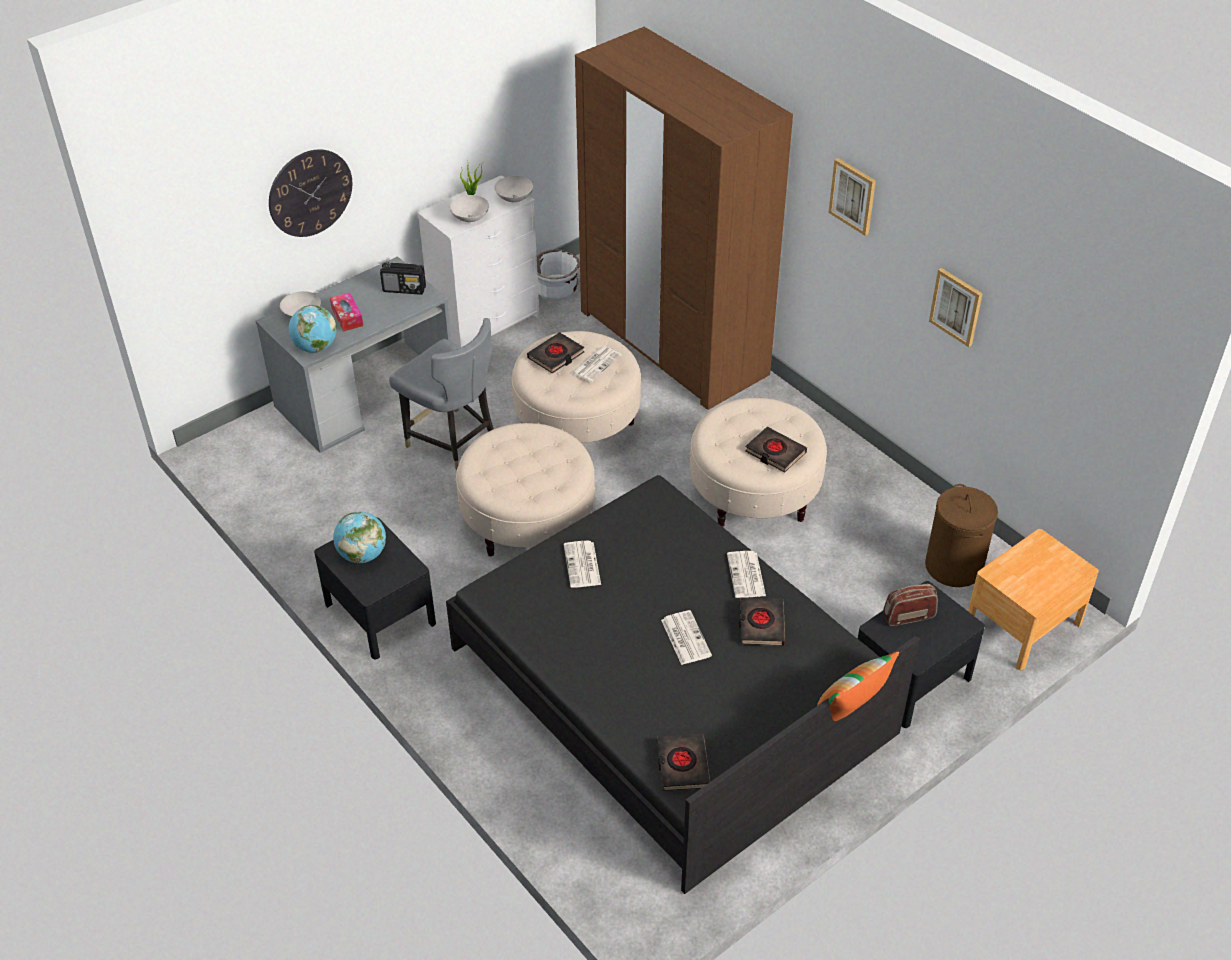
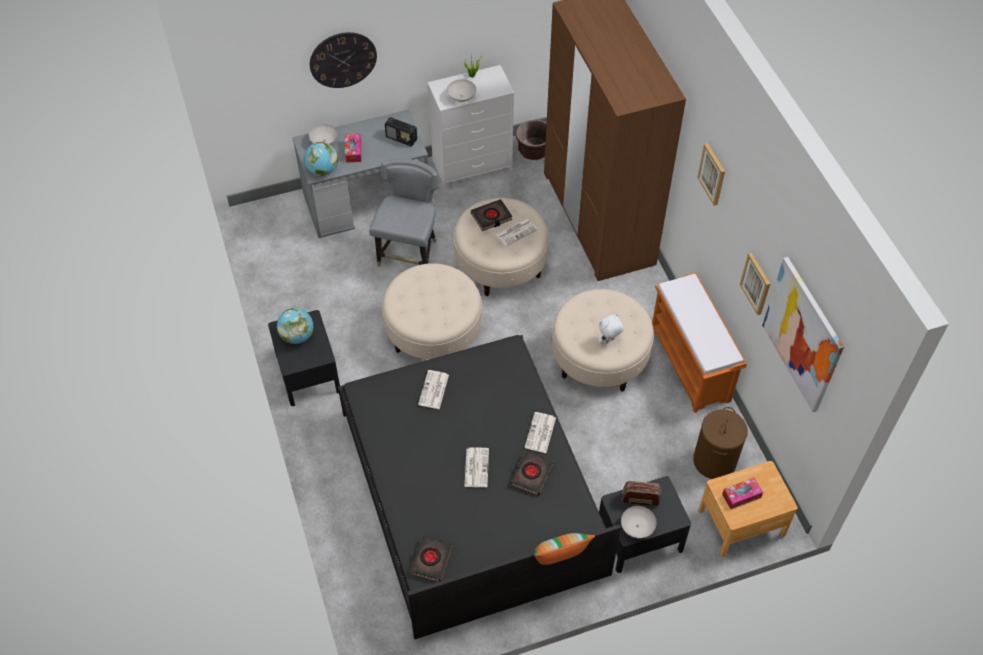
camera: 20 degrees right, 10 degrees up
grey chair [389,318,494,471] -> grey chair turned 135 degrees counterclockwise [369,158,438,267]
white bowl [494,176,533,202] -> white bowl moved to [621,506,657,538]
white planter [537,249,580,301] -> brown planter [516,120,547,160]
black book [745,427,807,473] -> white plush toy [598,313,624,344]
none -> orange bench [652,272,747,413]
none -> tissue box [722,478,763,509]
none -> picture [762,257,844,412]

